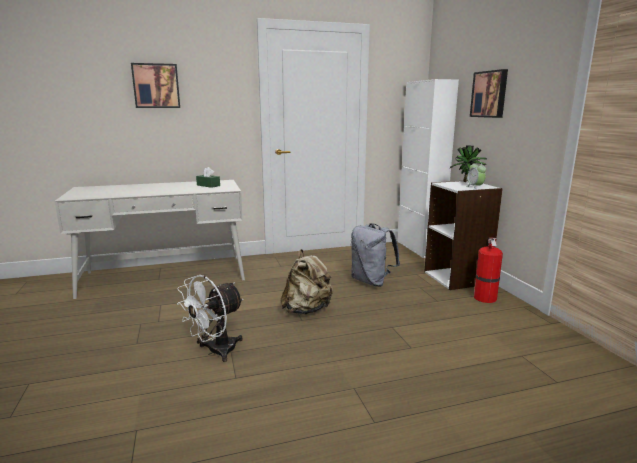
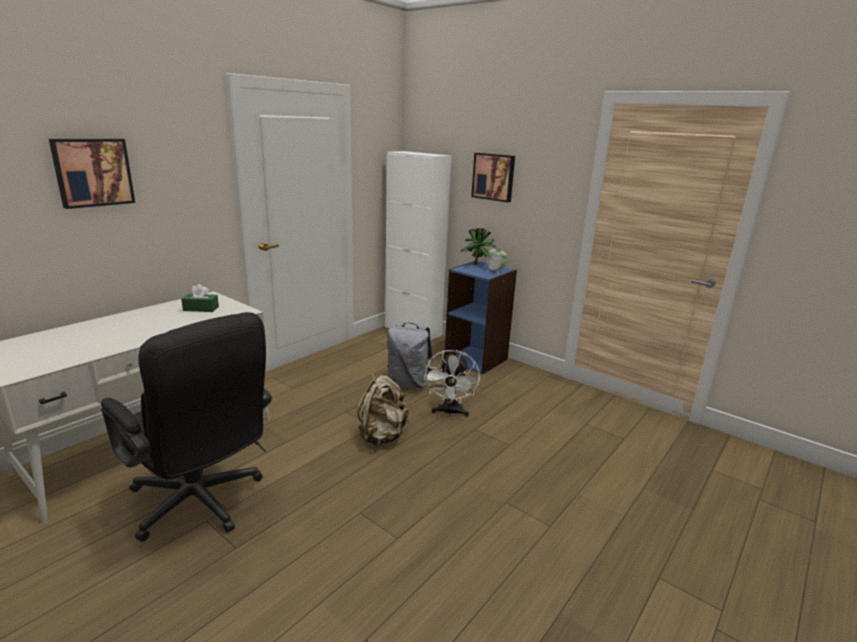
camera: 35 degrees left, 5 degrees up
white fan [177,275,244,362] -> white fan moved to [424,349,480,417]
white bookcase [424,180,503,290] -> blue bookcase [444,261,517,374]
fire extinguisher [474,237,503,303] -> none
none -> black office chair [101,312,272,542]

